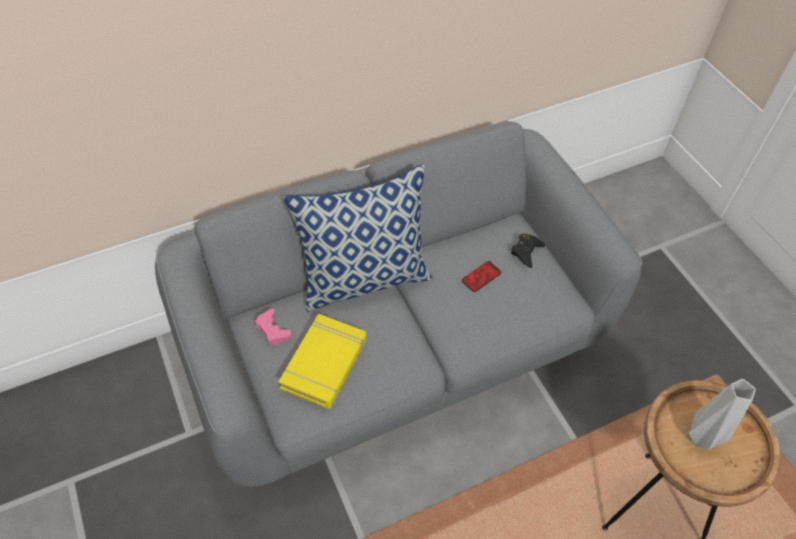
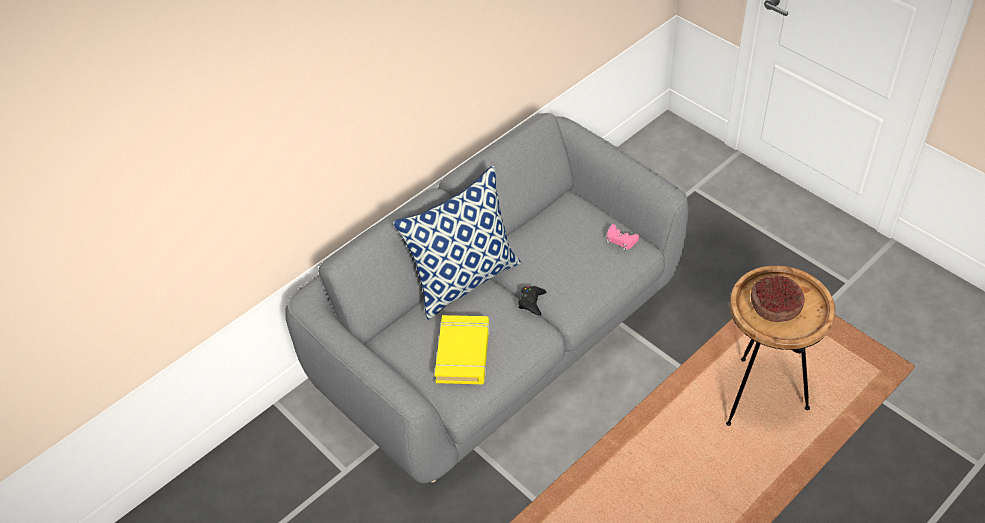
camera: 15 degrees left, 5 degrees down
pink game controller [255,309,292,346] -> pink game controller moved to [607,224,639,251]
phone [462,261,501,292] -> none
black game controller [511,234,545,268] -> black game controller moved to [518,286,546,315]
grey vase [688,379,756,450] -> bowl [751,276,805,322]

